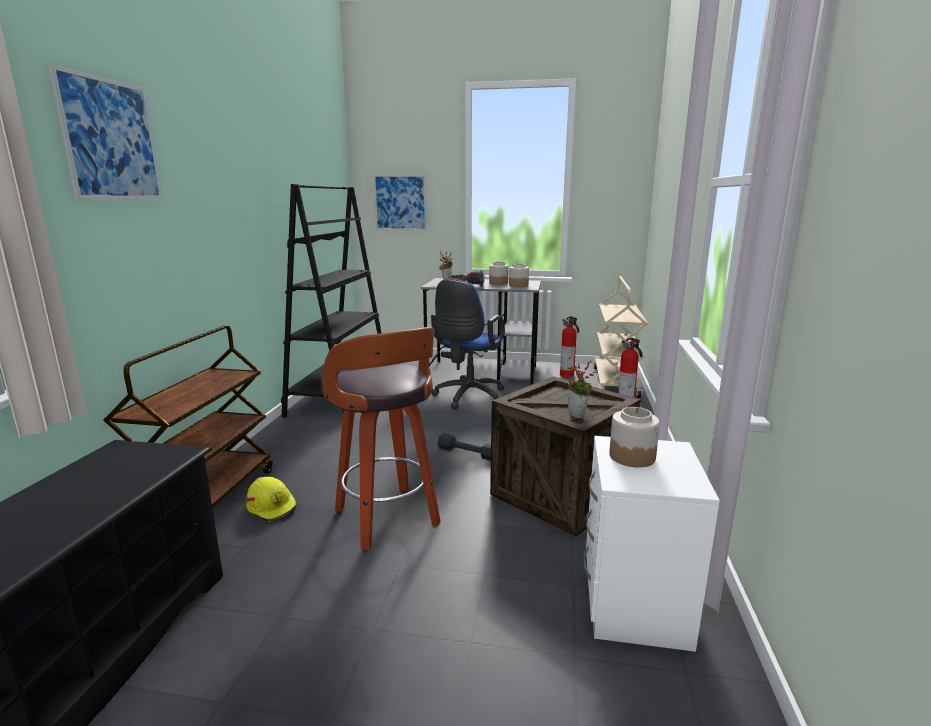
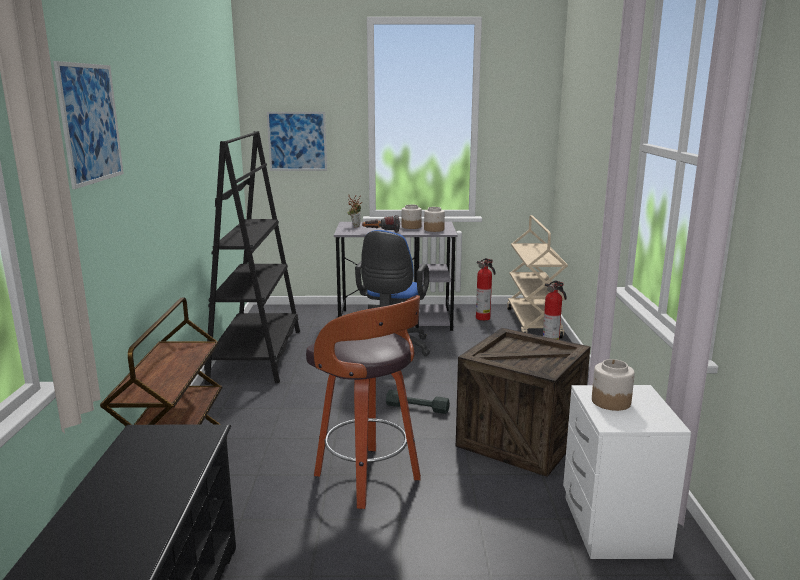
camera: 10 degrees left, 0 degrees up
yellow hard hat [246,477,297,522] -> none
potted plant [568,360,596,418] -> none

